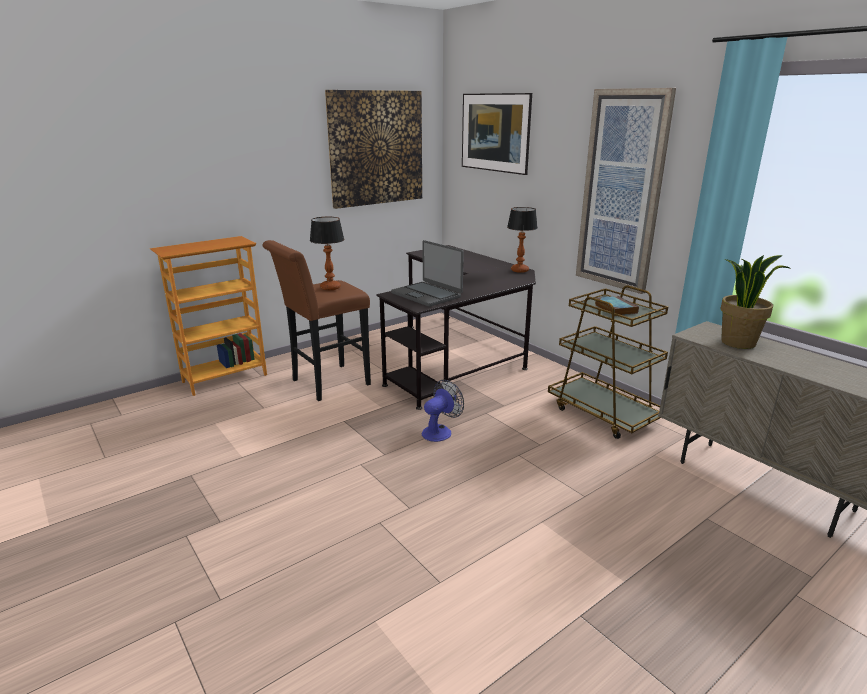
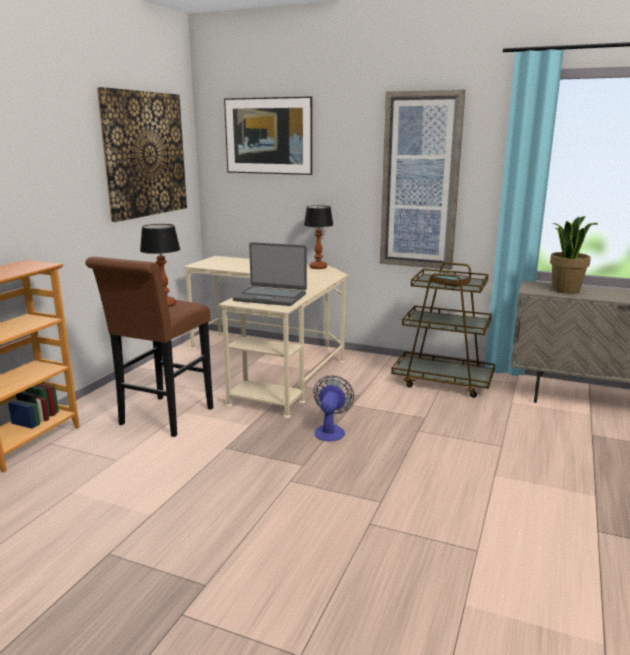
camera: 30 degrees left, 5 degrees down
black desk [376,245,536,410] -> beige desk [183,256,348,418]

